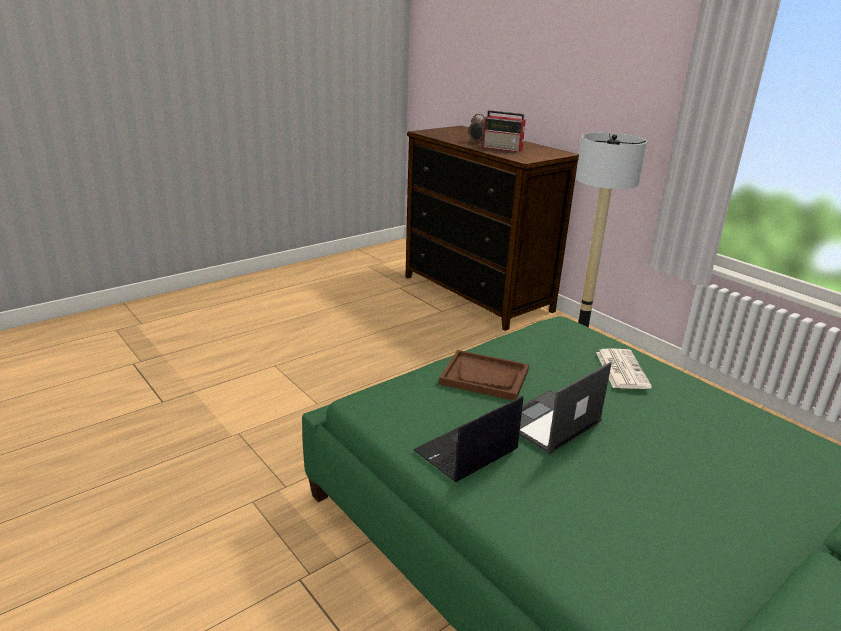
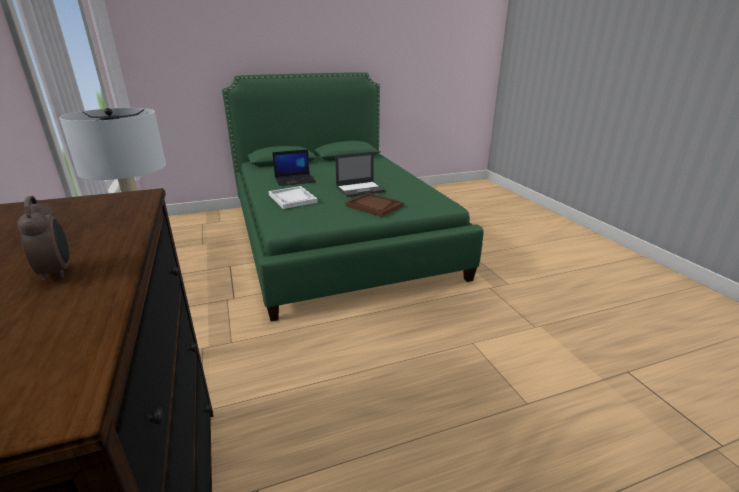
camera: 160 degrees left, 0 degrees up
laptop [413,396,523,482] -> laptop moved to [272,149,316,186]
radio [483,110,526,152] -> none
newspaper [596,348,652,389] -> white tray [269,186,318,209]

